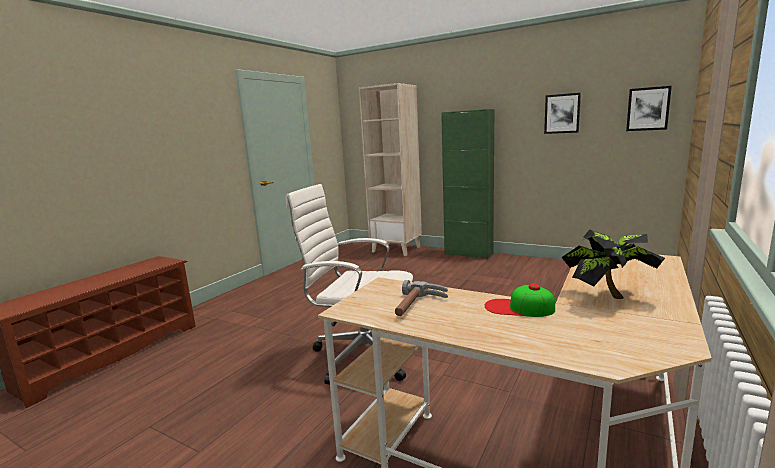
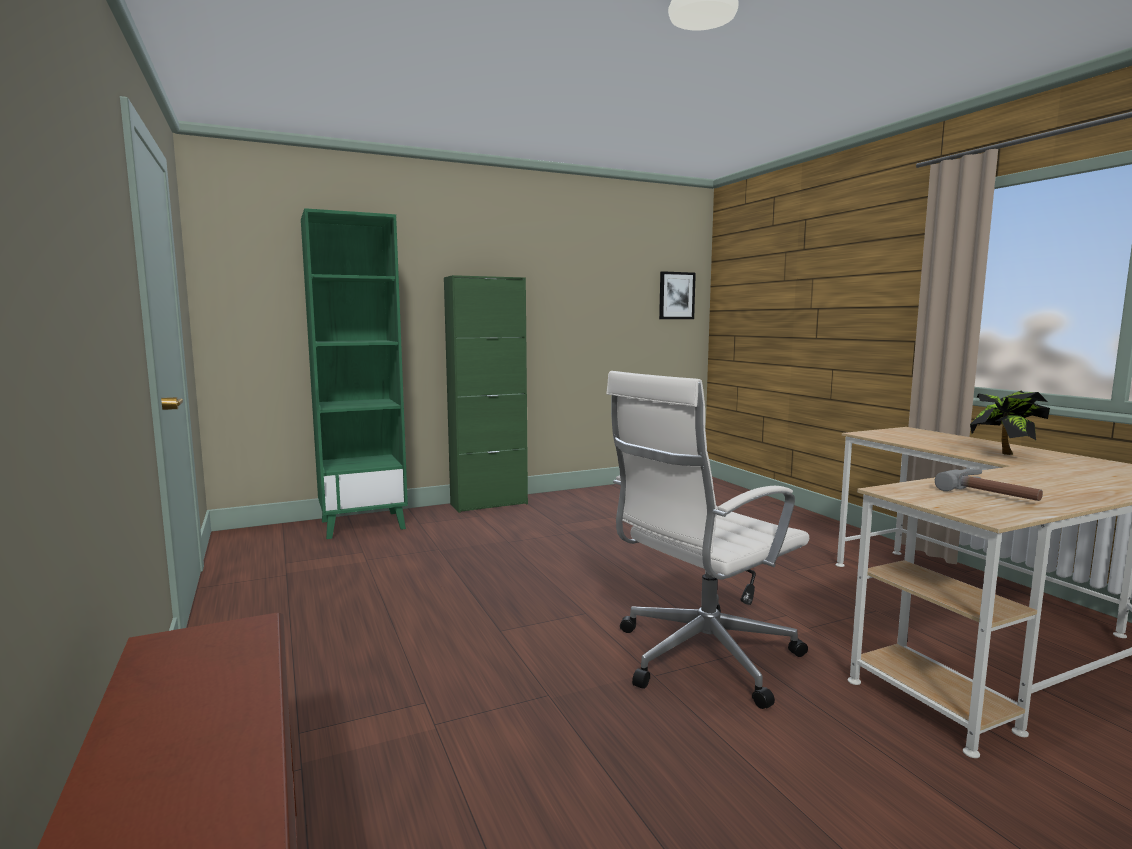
camera: 55 degrees left, 5 degrees down
beige bookcase [359,83,422,256] -> green bookcase [301,208,408,539]
cap [484,284,555,317] -> none
picture [544,93,581,134] -> none

